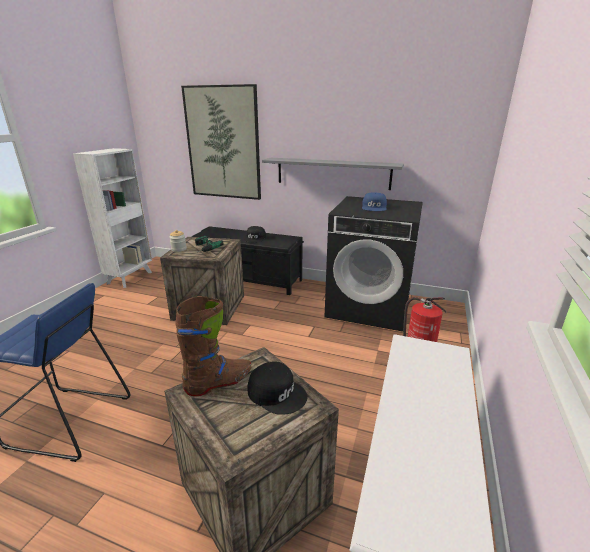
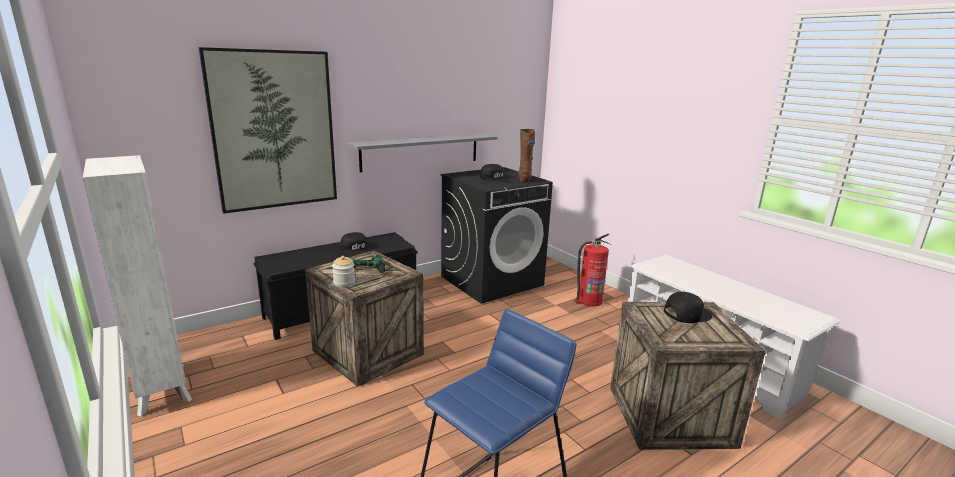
camera: 55 degrees left, 5 degrees down
brown boot [175,296,251,396] -> brown boot moved to [518,129,535,182]
blue cap [362,192,387,211] -> black cap [480,164,509,182]

